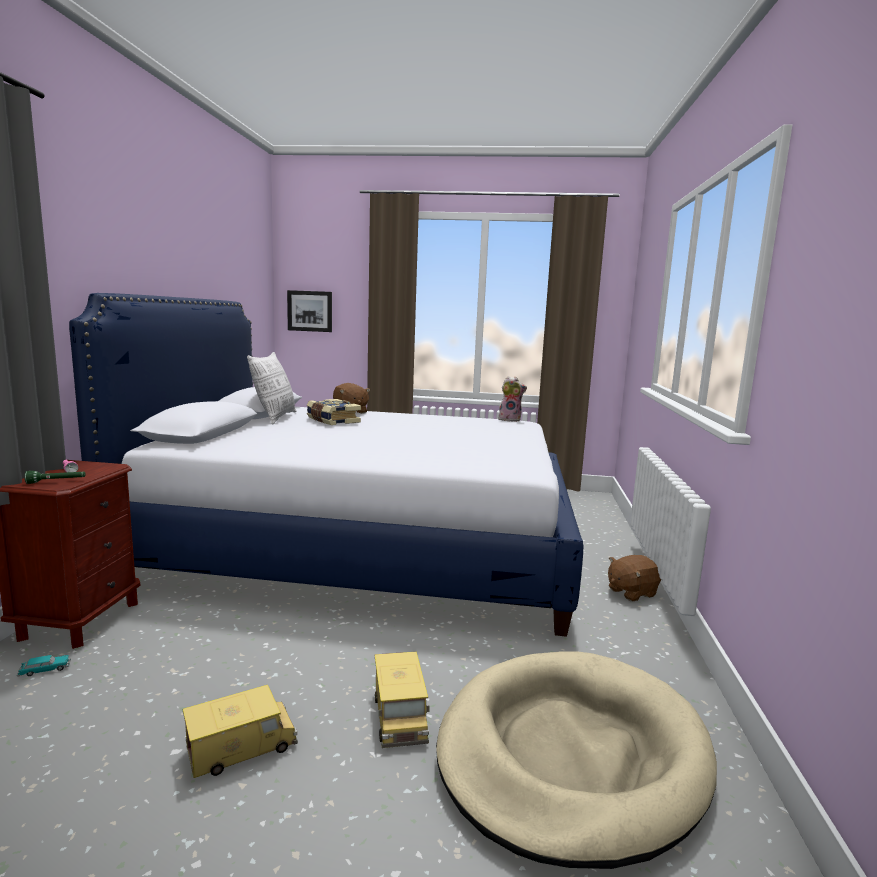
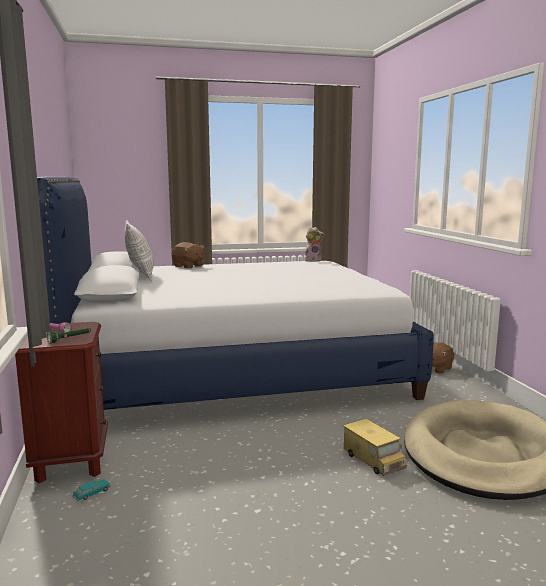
camera: 20 degrees left, 0 degrees up
toy truck [183,685,298,778] -> none
picture [287,290,332,332] -> none
book [307,399,361,425] -> none

